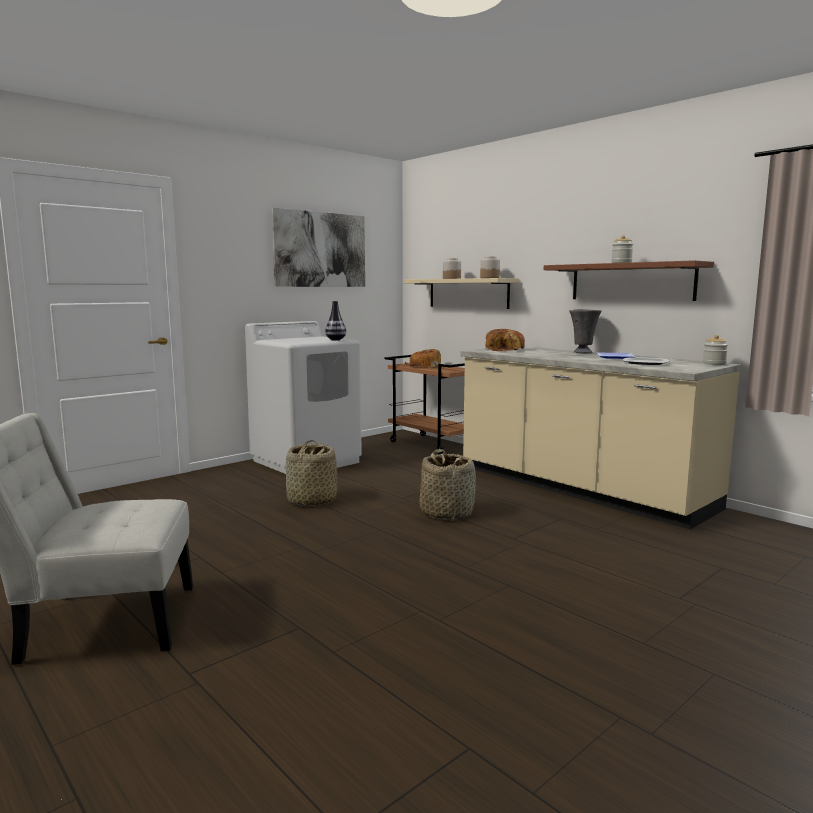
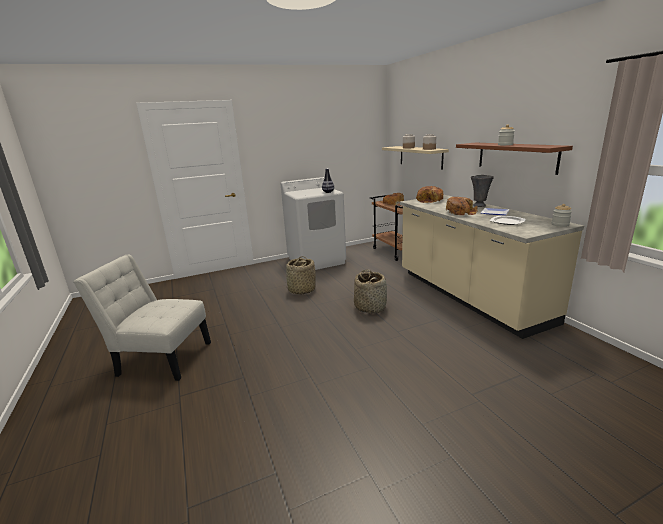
camera: 20 degrees right, 10 degrees up
picture [272,208,365,287] -> none
none -> bread [446,197,478,215]

